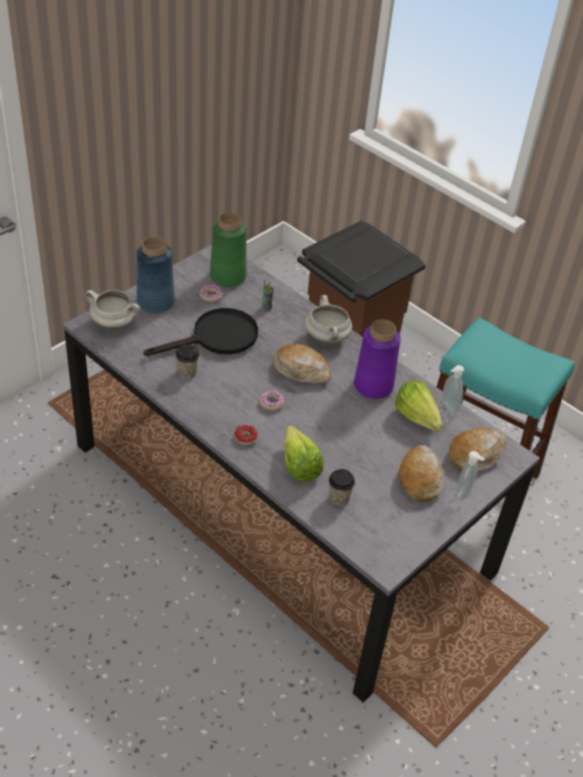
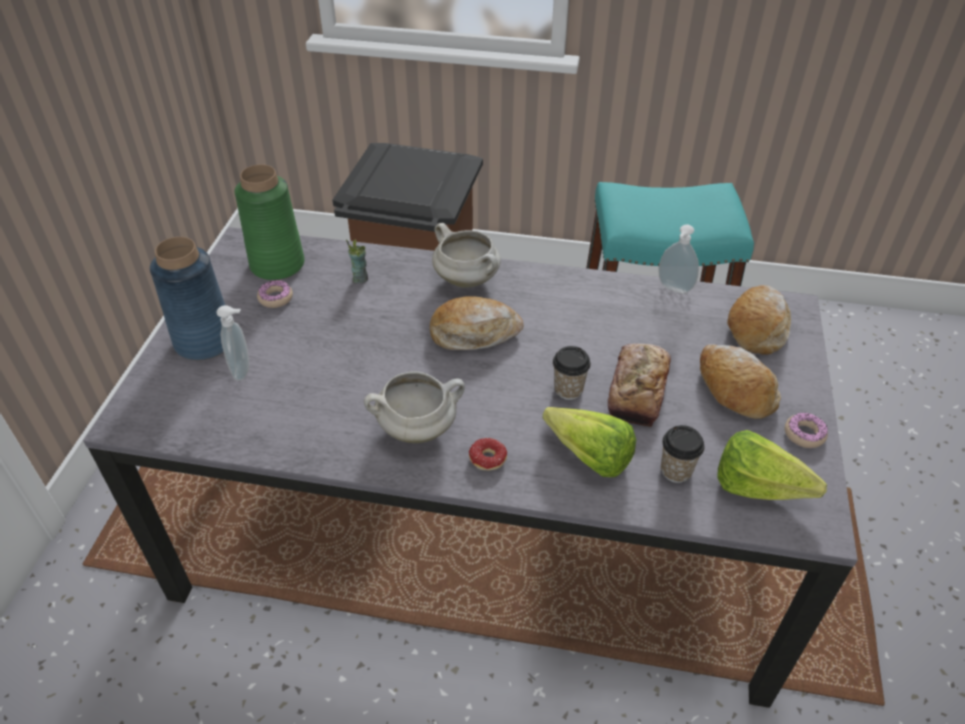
camera: 30 degrees left, 0 degrees up
white cooking pot [85,290,140,330] -> white cooking pot moved to [364,371,465,443]
black frying pan [144,308,258,356] -> none
cup [175,344,199,379] -> cup moved to [553,346,591,400]
donut [259,390,285,411] -> donut moved to [785,412,828,448]
purple vase [354,320,401,399] -> none
lettuce [395,380,442,432] -> lettuce moved to [717,430,827,500]
soap dispenser [457,451,485,500] -> soap dispenser moved to [216,305,249,381]
none -> bread [608,344,671,427]

